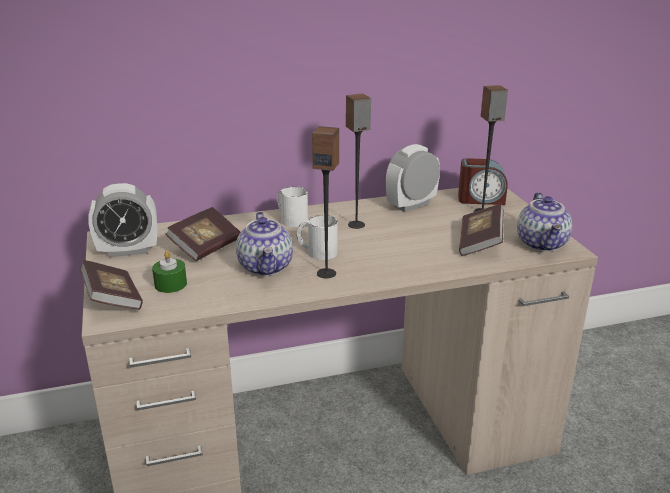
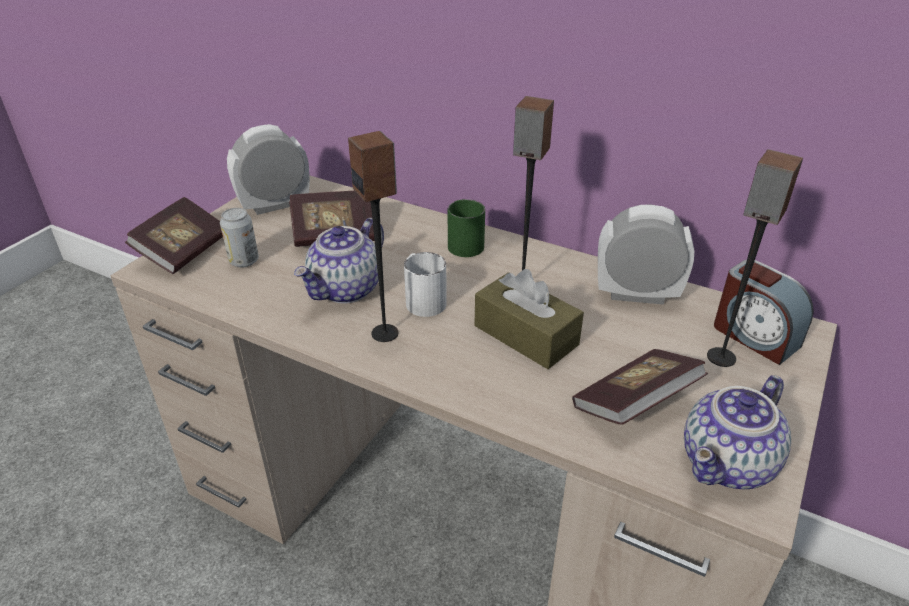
camera: 45 degrees right, 10 degrees up
alarm clock [88,183,157,257] -> alarm clock turned 120 degrees clockwise [227,124,310,215]
green candle [152,251,187,293] -> can [220,208,259,268]
white mug [277,187,308,227] -> green mug [448,199,485,257]
none -> brown tissue box [474,269,584,369]

